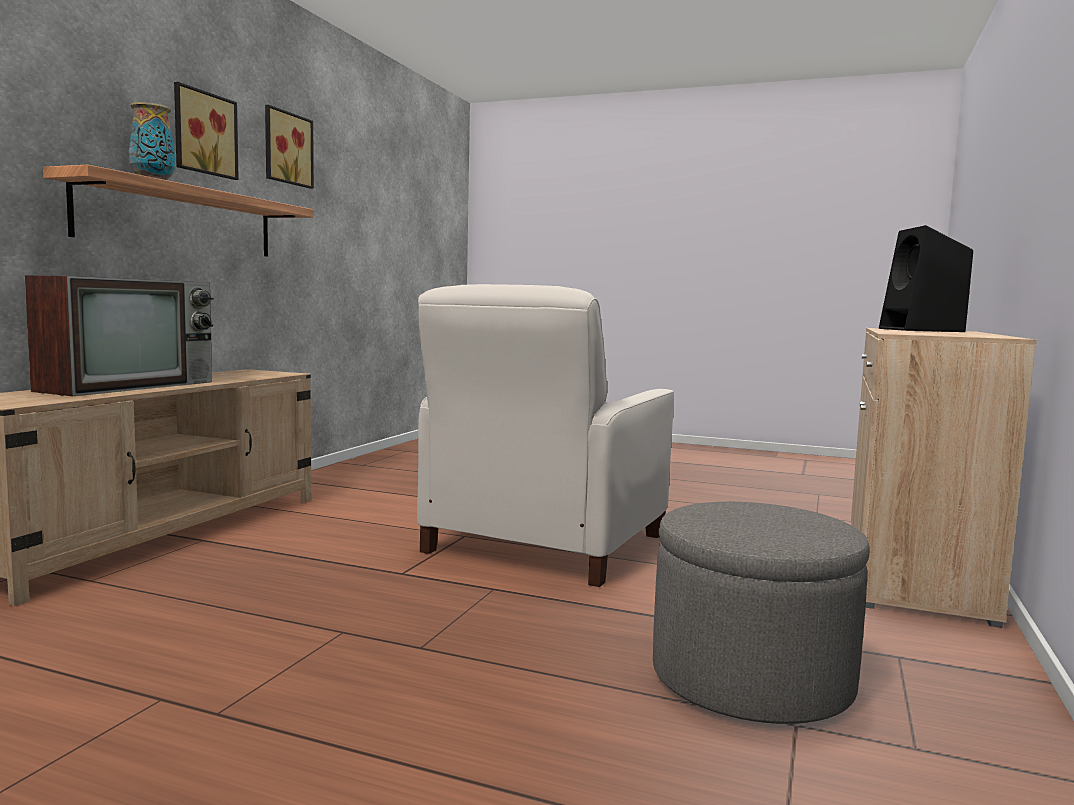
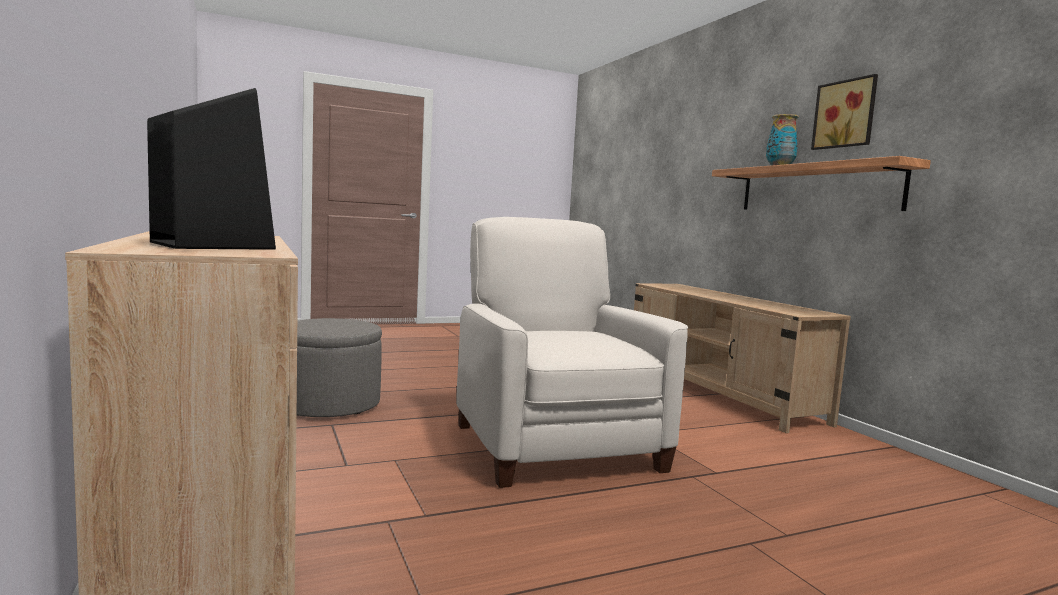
camera: 135 degrees right, 0 degrees up
television [25,275,214,396] -> none
picture [265,105,314,189] -> none

